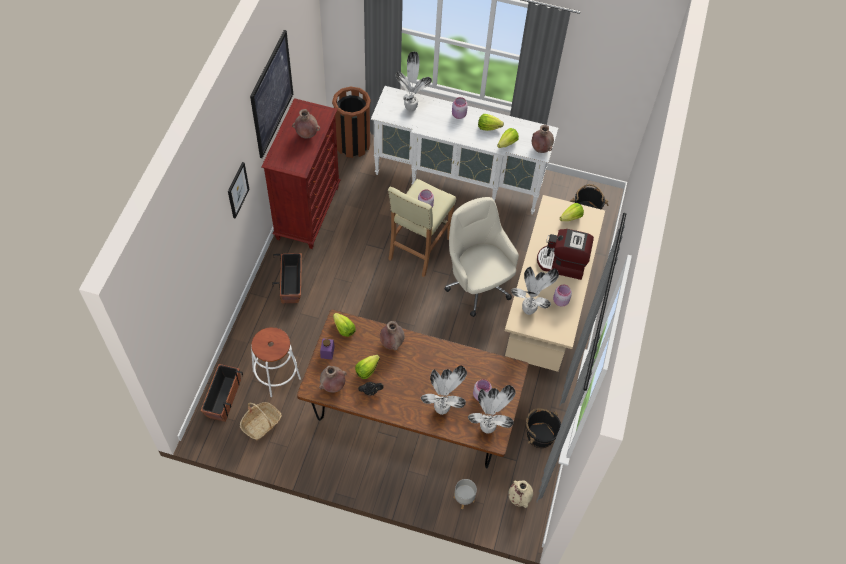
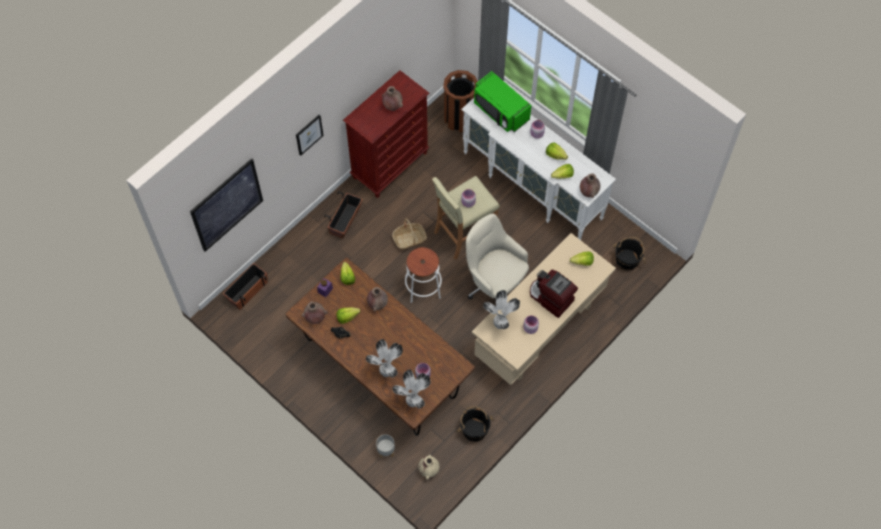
camera: 30 degrees right, 5 degrees up
basket [240,402,282,440] -> basket moved to [392,219,427,250]
picture [250,30,293,158] -> picture moved to [190,158,263,252]
white stool [251,327,301,397] -> white stool moved to [405,247,442,303]
potted plant [395,52,432,112] -> green microwave [474,71,531,132]
beige office chair [445,197,519,317] -> beige office chair turned 45 degrees counterclockwise [466,214,529,299]

